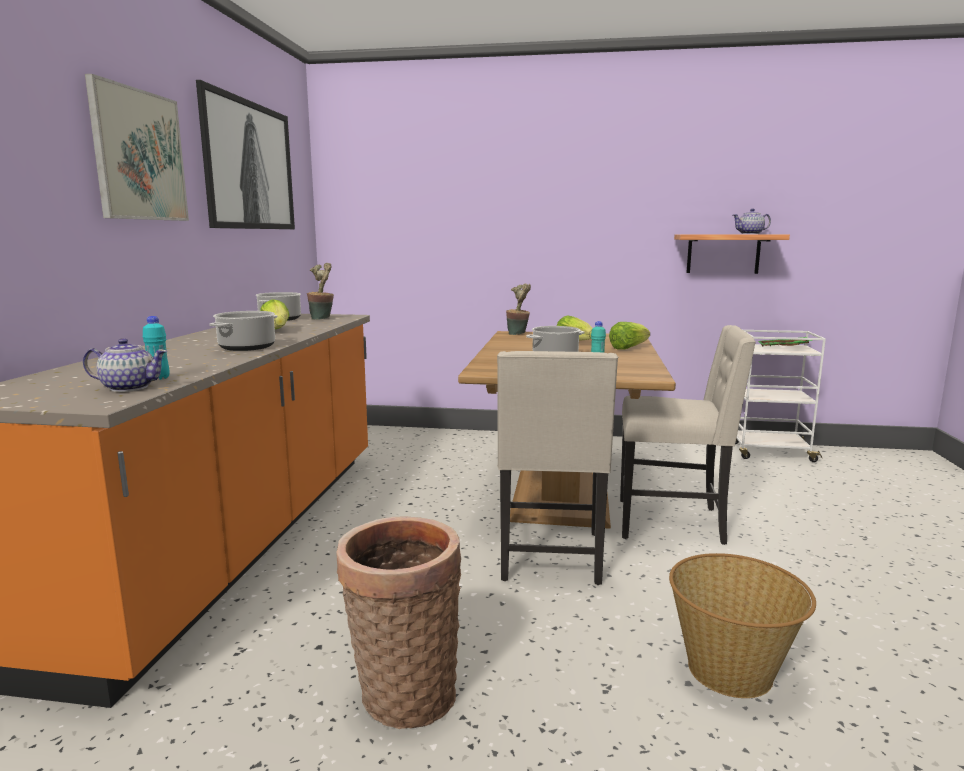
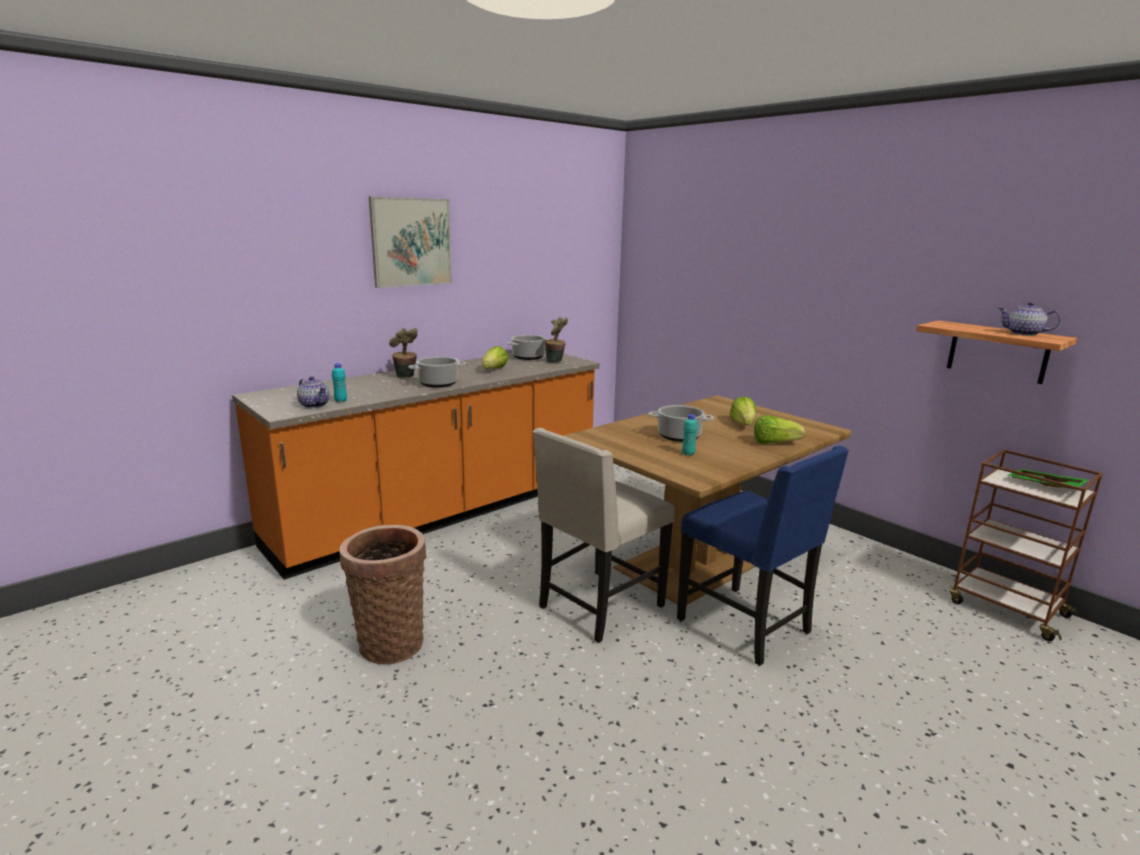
camera: 40 degrees right, 5 degrees up
picture [196,80,295,229] -> none
potted plant [506,284,531,335] -> potted plant moved to [389,328,418,378]
beige chair [620,325,756,545] -> blue chair [677,446,849,666]
basket [669,553,816,698] -> none
white cart [735,330,826,462] -> brown cart [950,449,1103,641]

